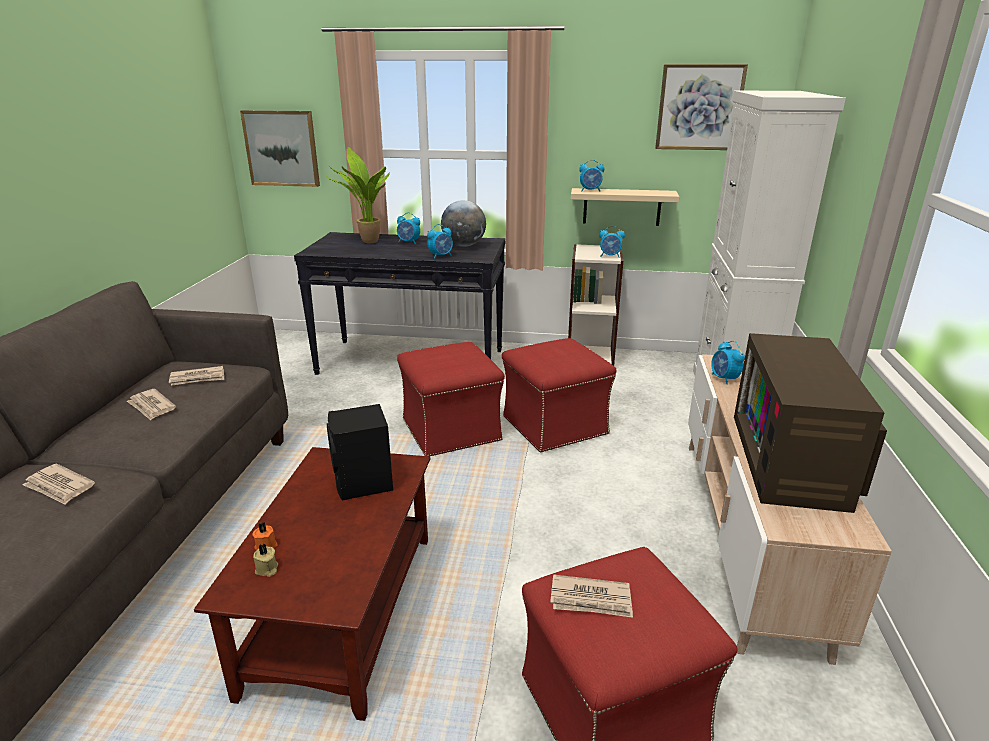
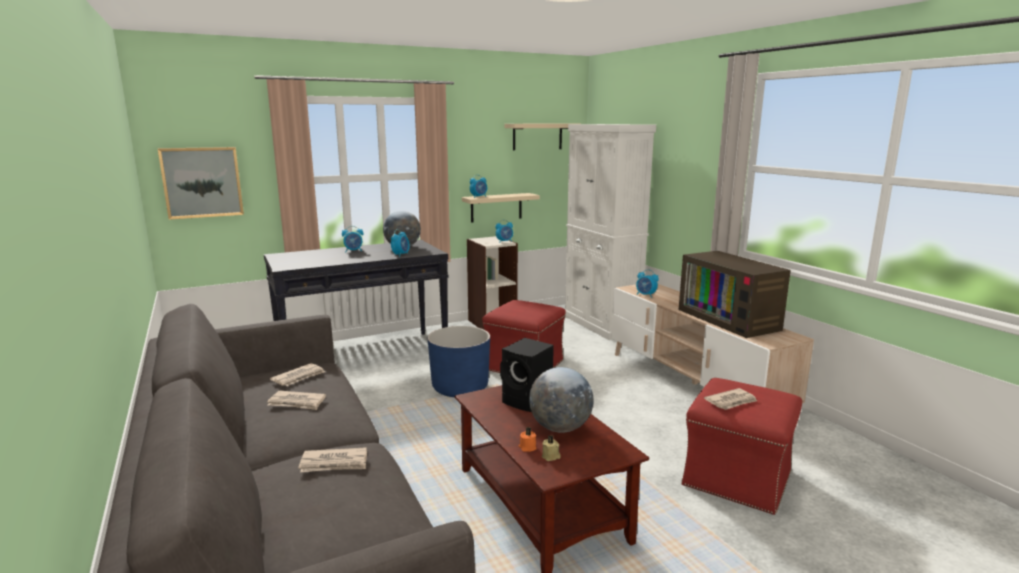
camera: 35 degrees left, 10 degrees down
potted plant [326,147,390,243] -> none
red ottoman [397,342,505,456] -> blue planter [428,326,490,397]
picture [655,64,748,150] -> beige shelf [504,123,571,150]
none -> globe [529,367,594,433]

